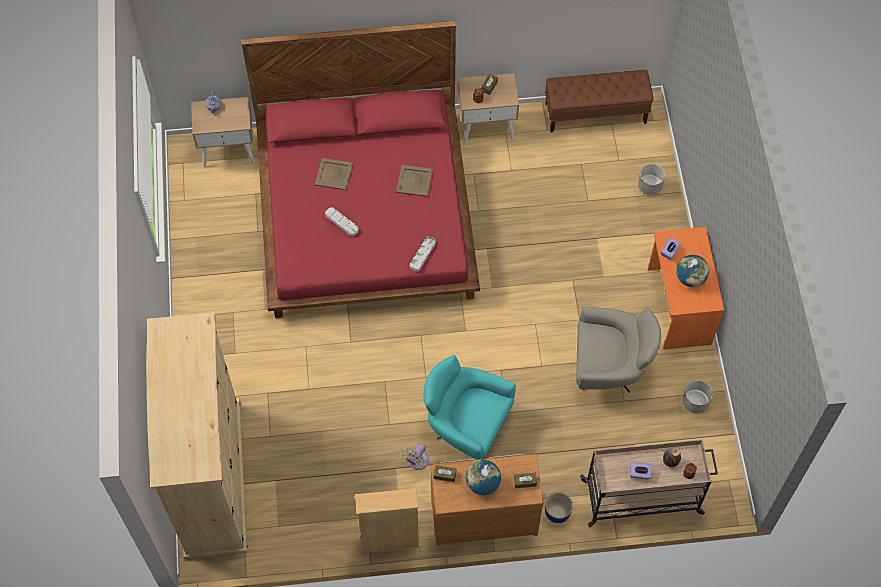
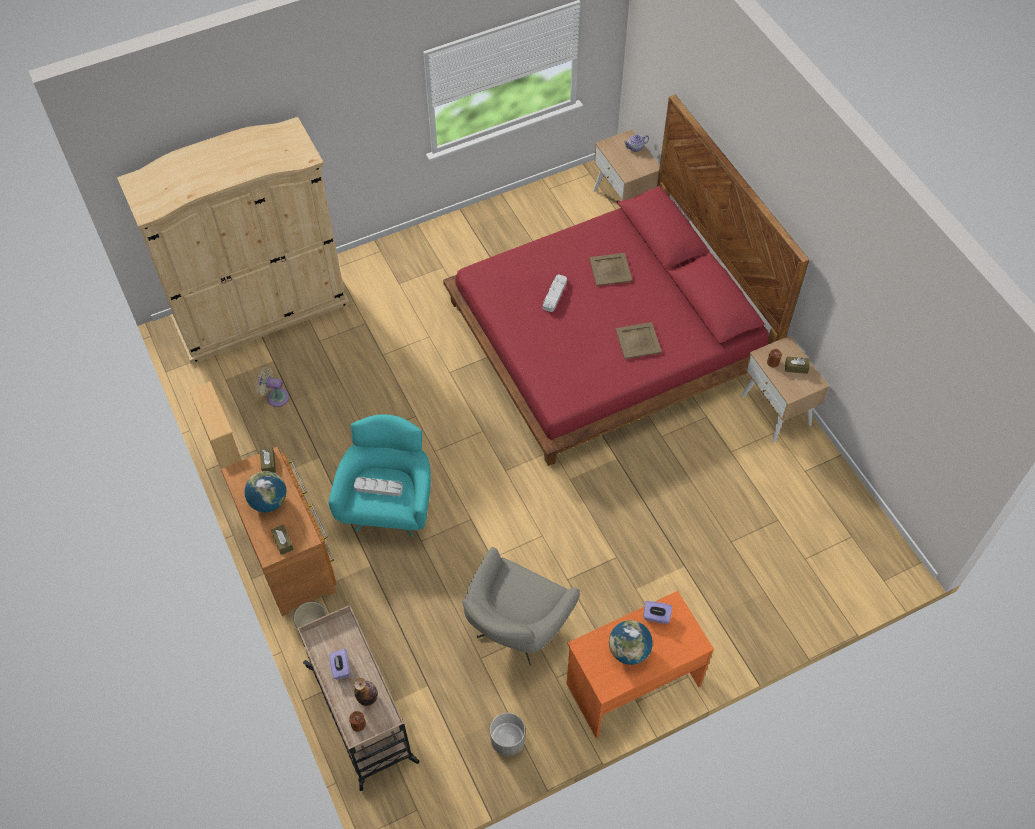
camera: 70 degrees right, 5 degrees down
beige fan [401,443,429,470] -> beige fan moved to [256,367,289,407]
grey tray [410,236,436,272] -> grey tray moved to [354,477,403,496]
brown bench [545,70,653,133] -> none
grey armchair [576,307,661,393] -> grey armchair turned 45 degrees clockwise [462,547,580,665]
grey planter [638,164,665,195] -> none

